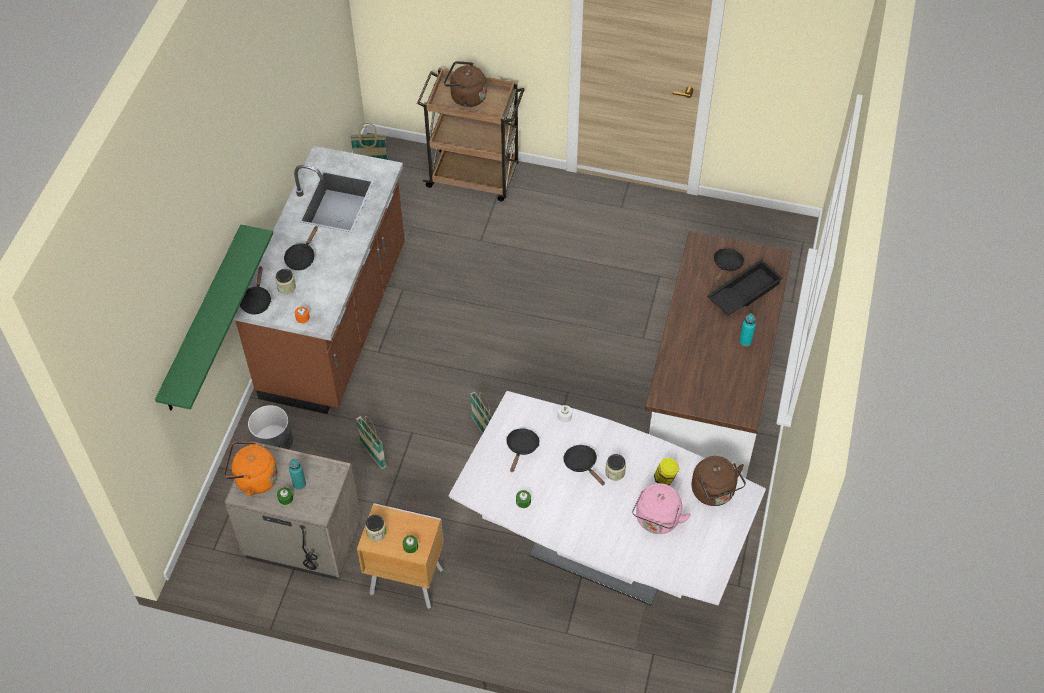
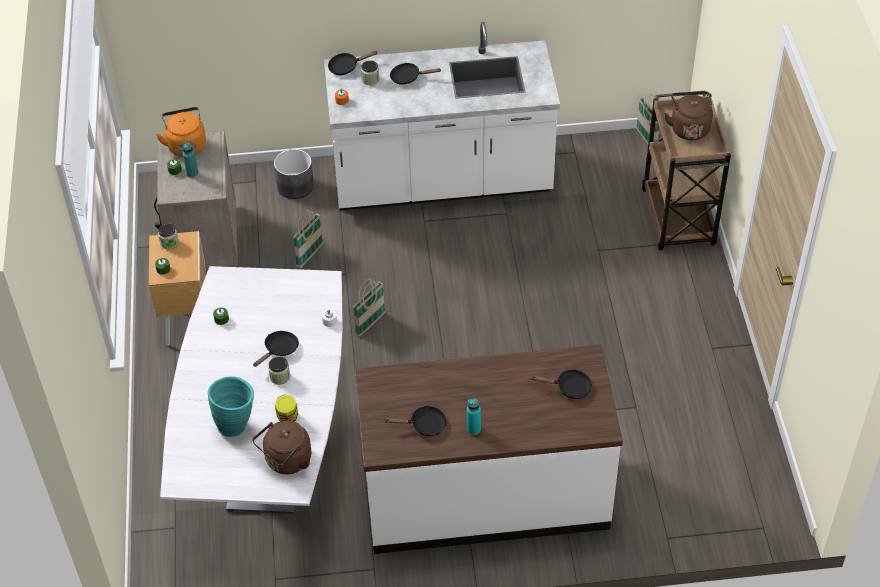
camera: 70 degrees right, 5 degrees down
green shelf [155,225,273,410] -> none
brown counter [234,146,405,414] -> white counter [324,22,560,210]
black frying pan [506,428,539,472] -> black frying pan moved to [385,406,447,436]
pink kettle [632,483,691,534] -> turquoise vase [208,377,254,437]
black tray [707,259,783,316] -> none

